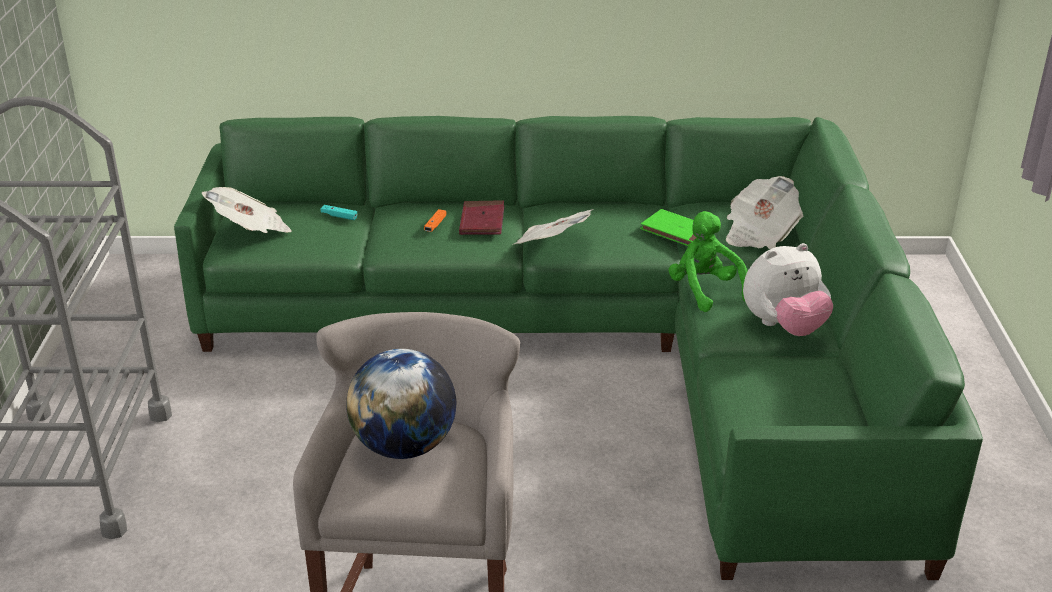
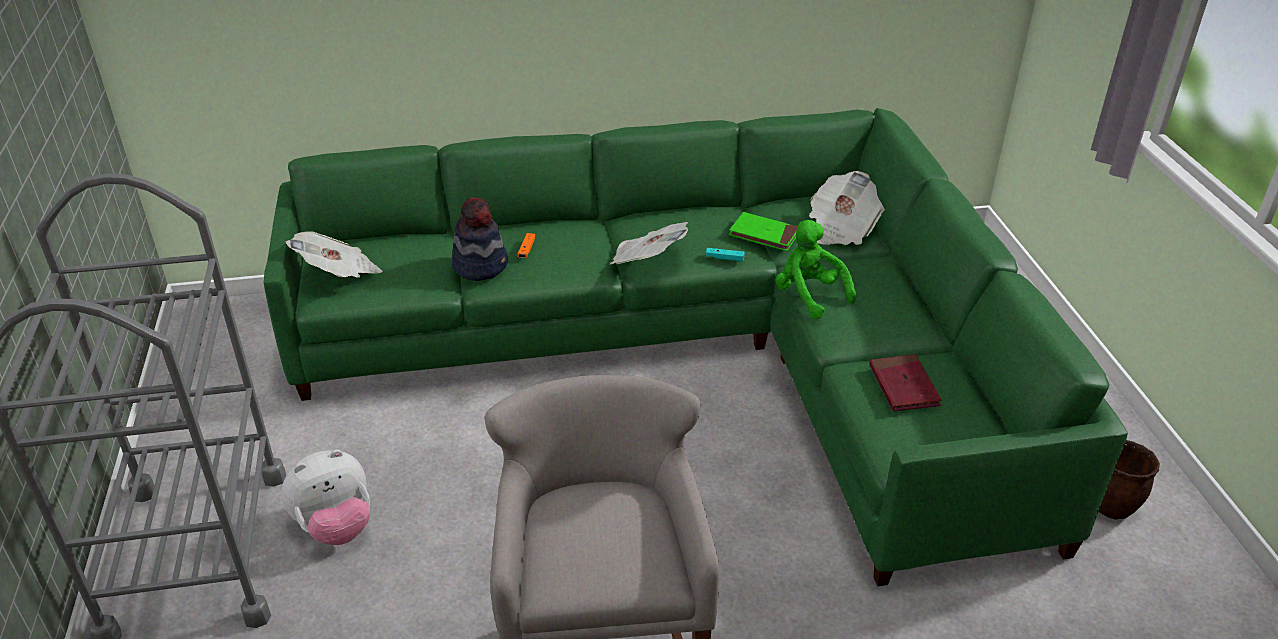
camera: 10 degrees left, 5 degrees up
turquoise game controller [321,205,357,220] -> turquoise game controller moved to [706,248,745,262]
globe [346,349,456,459] -> none
red book [459,200,504,235] -> red book moved to [869,354,942,411]
plush toy [743,243,833,336] -> plush toy moved to [281,450,370,545]
none -> hat [452,197,508,281]
none -> brown planter [1099,440,1160,519]

